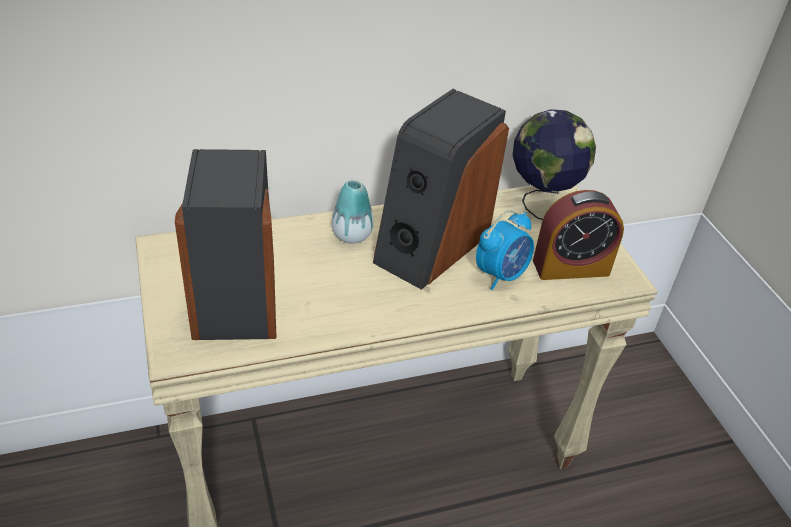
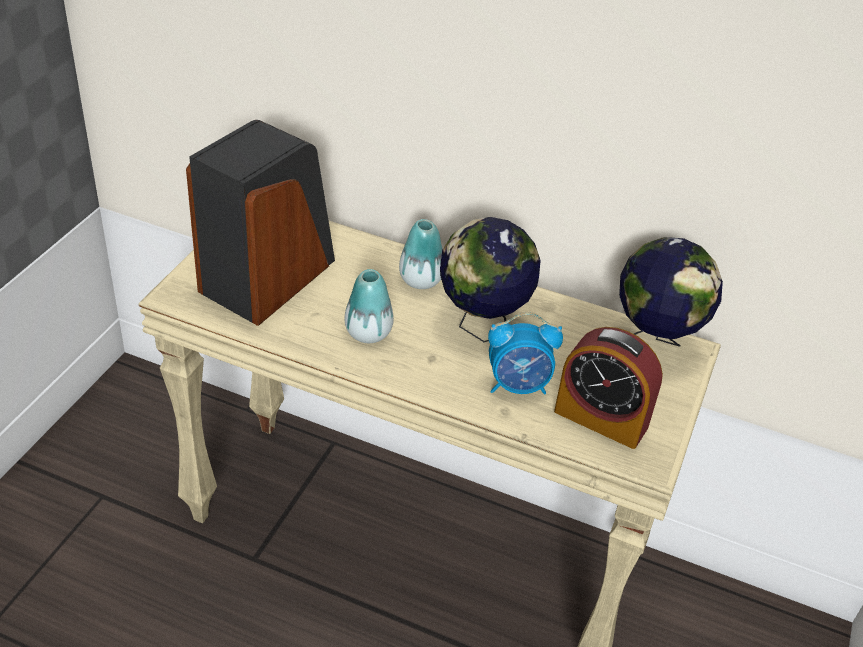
camera: 40 degrees right, 0 degrees up
speaker [373,89,509,290] -> globe [440,217,541,342]
none -> vase [345,269,394,343]

